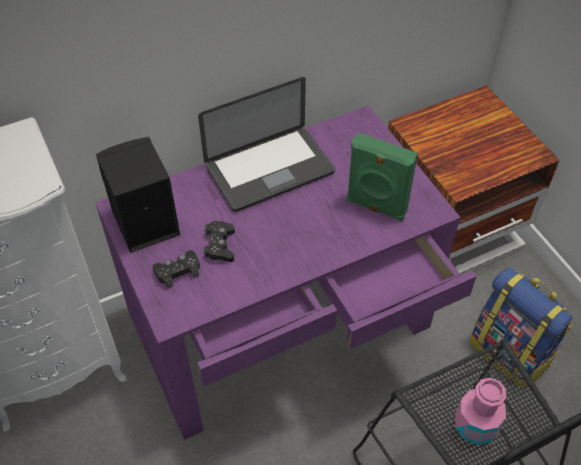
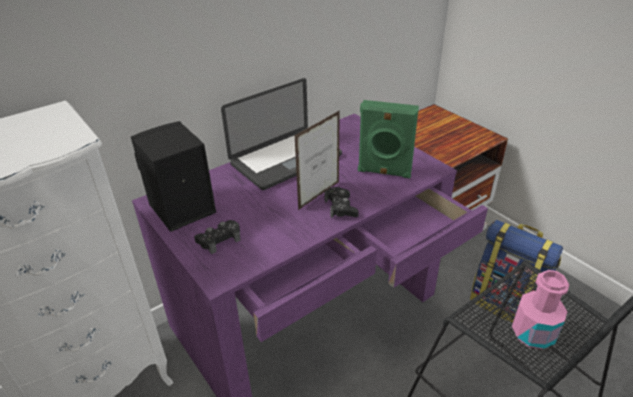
camera: 10 degrees left, 15 degrees down
black game controller [204,221,235,262] -> black game controller moved to [324,187,359,218]
none -> picture frame [295,110,340,210]

